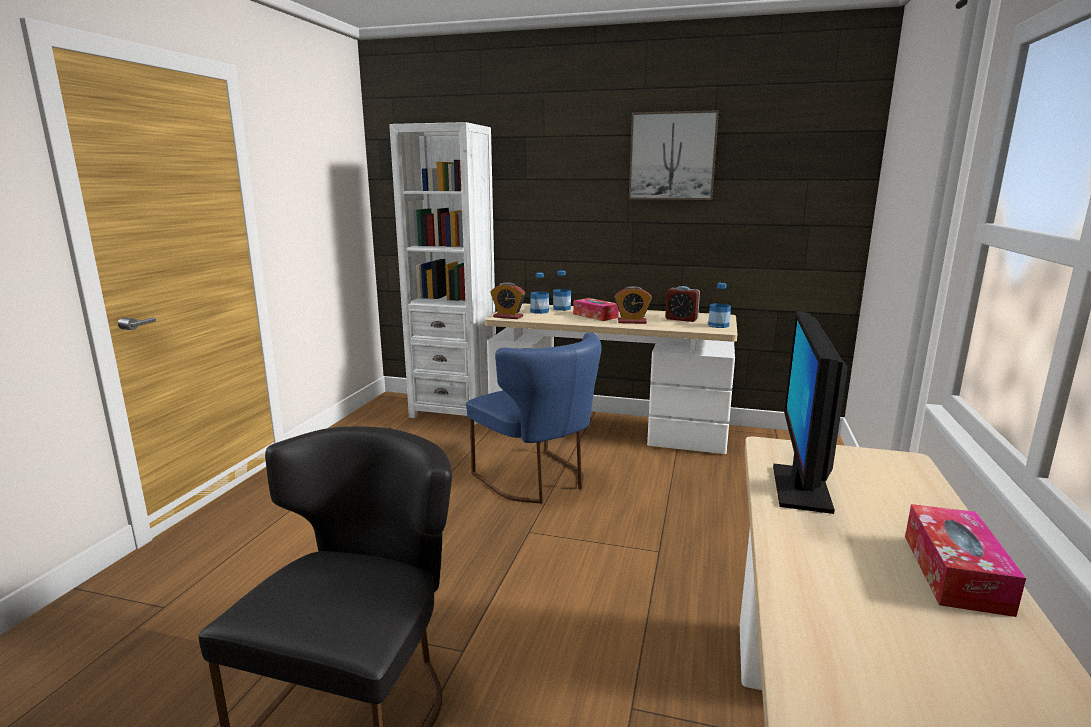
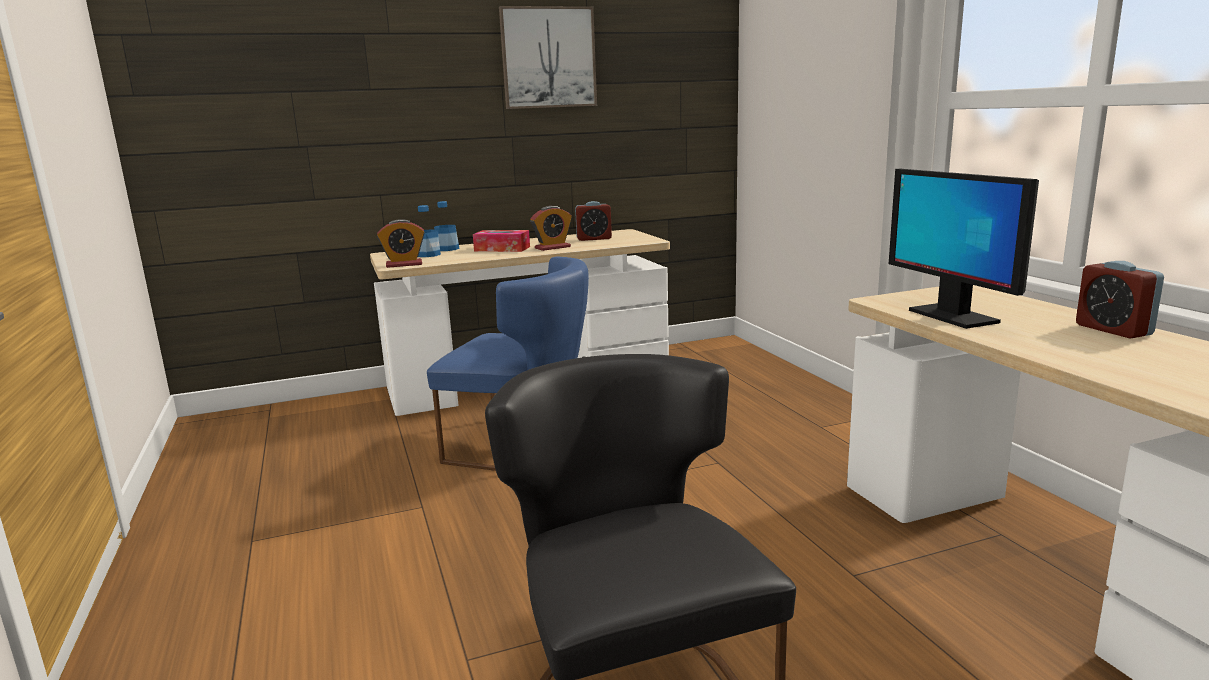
camera: 35 degrees left, 0 degrees up
white bookcase [389,122,496,425] -> none
bottle [708,283,731,328] -> none
tissue box [905,504,1026,617] -> alarm clock [1076,261,1164,339]

